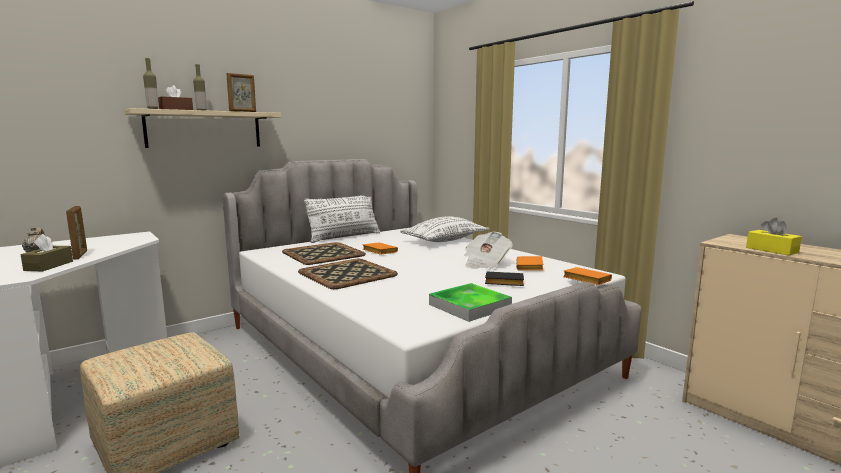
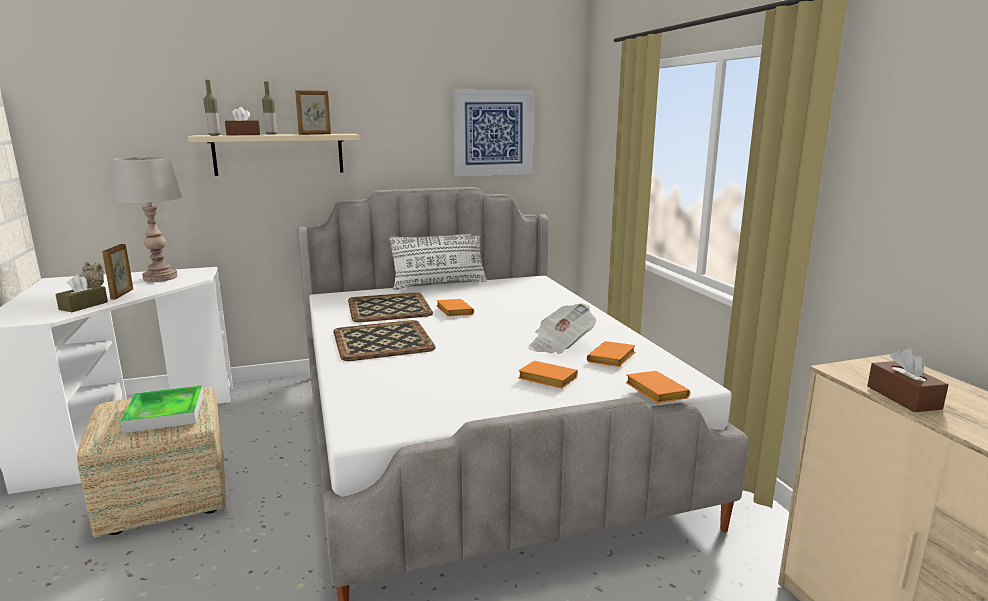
camera: 20 degrees right, 5 degrees up
white pillow [400,216,489,242] -> none
tray [429,283,512,322] -> tray moved to [120,385,204,433]
black book [485,272,524,286] -> orange book [518,361,578,389]
yellow tissue box [746,218,802,255] -> brown tissue box [867,349,948,412]
none -> grey table lamp [113,156,182,282]
none -> picture [452,89,534,176]

